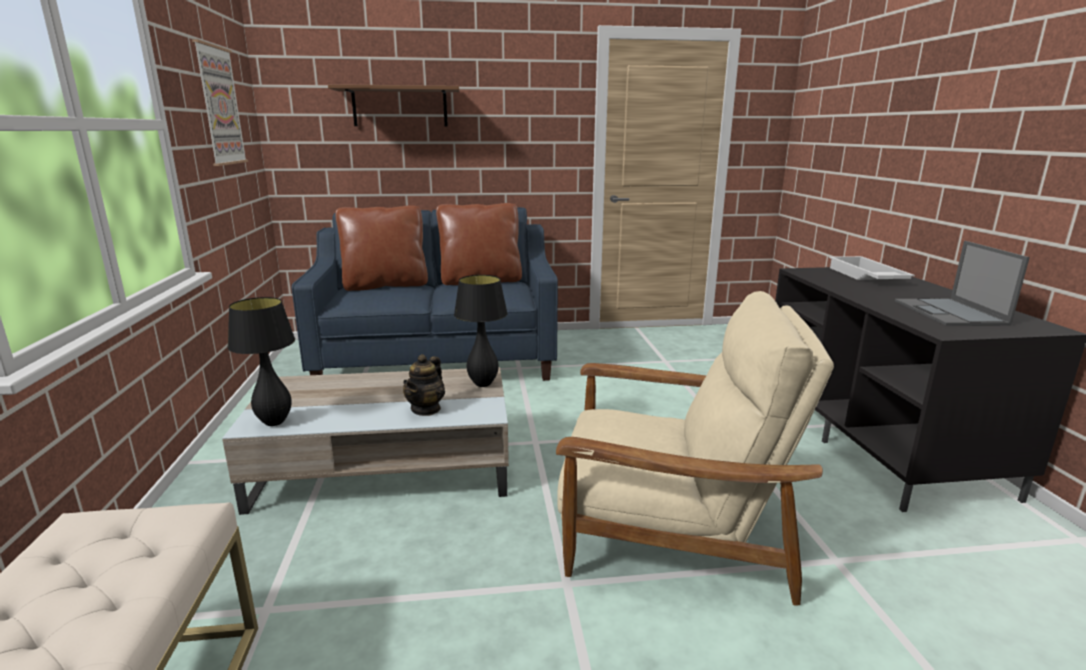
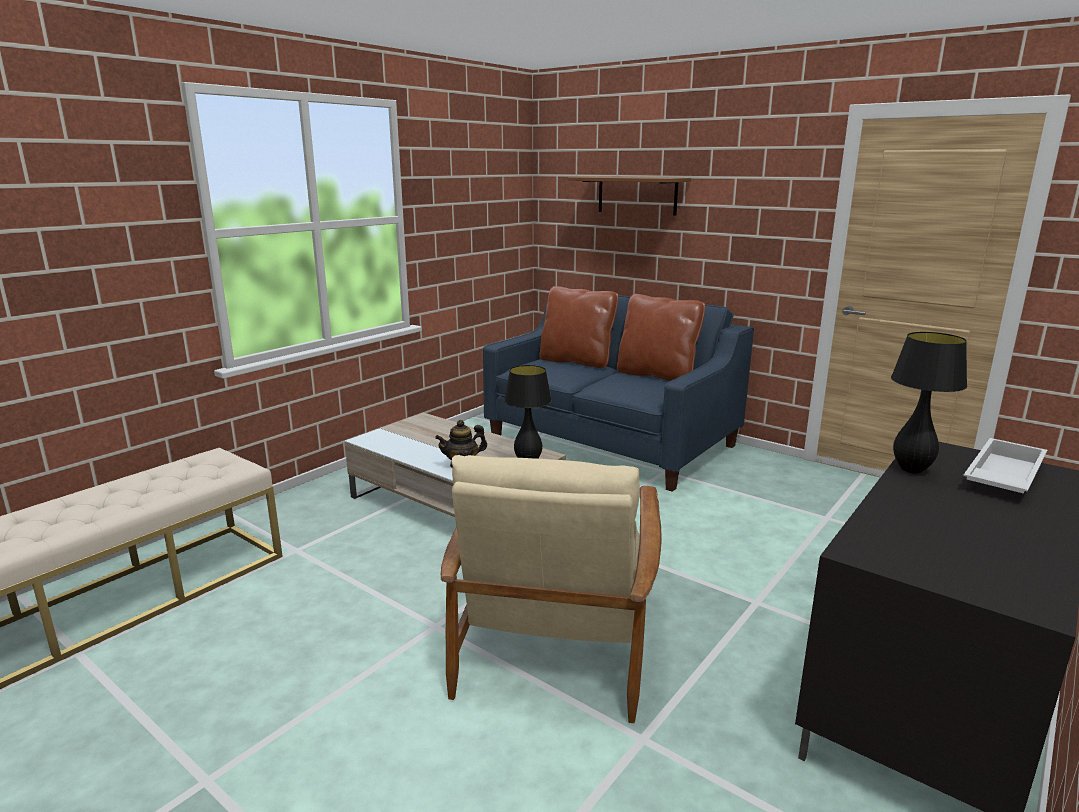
camera: 45 degrees right, 0 degrees up
picture [192,39,248,166] -> none
black table lamp [227,297,295,426] -> black table lamp moved to [891,332,967,474]
beige armchair [556,291,834,606] -> beige armchair turned 45 degrees clockwise [441,455,662,723]
laptop [895,241,1030,326] -> none

